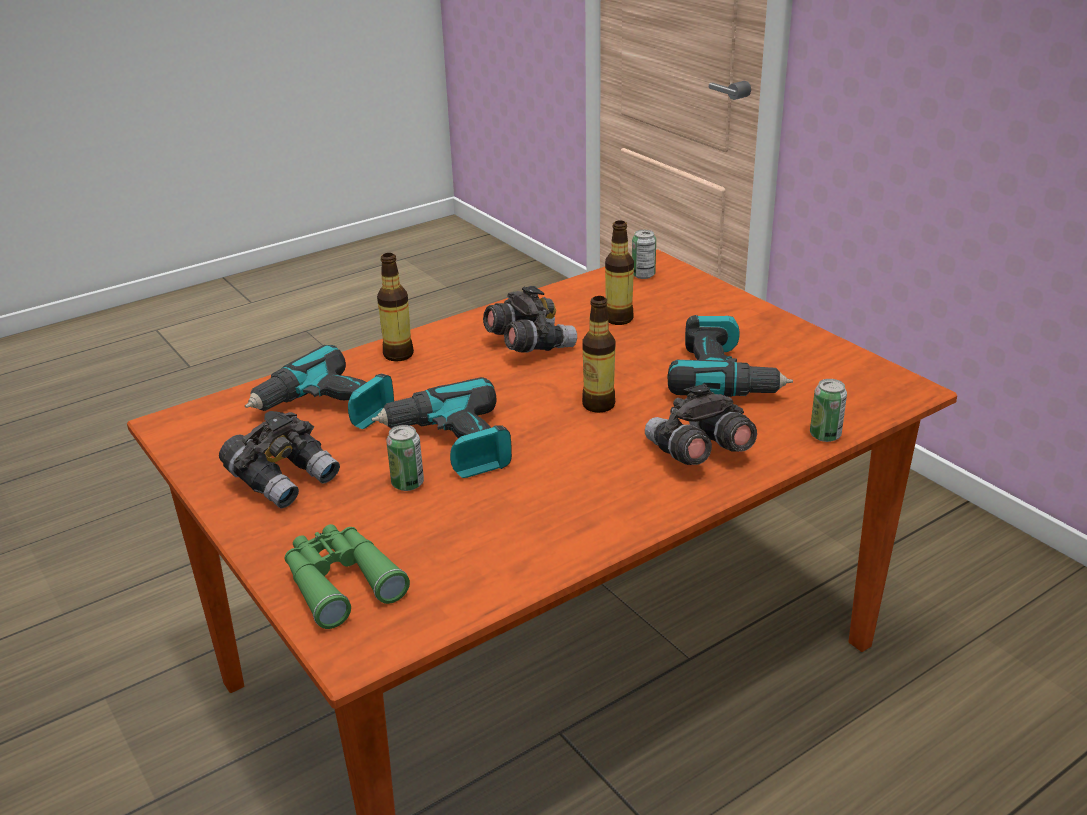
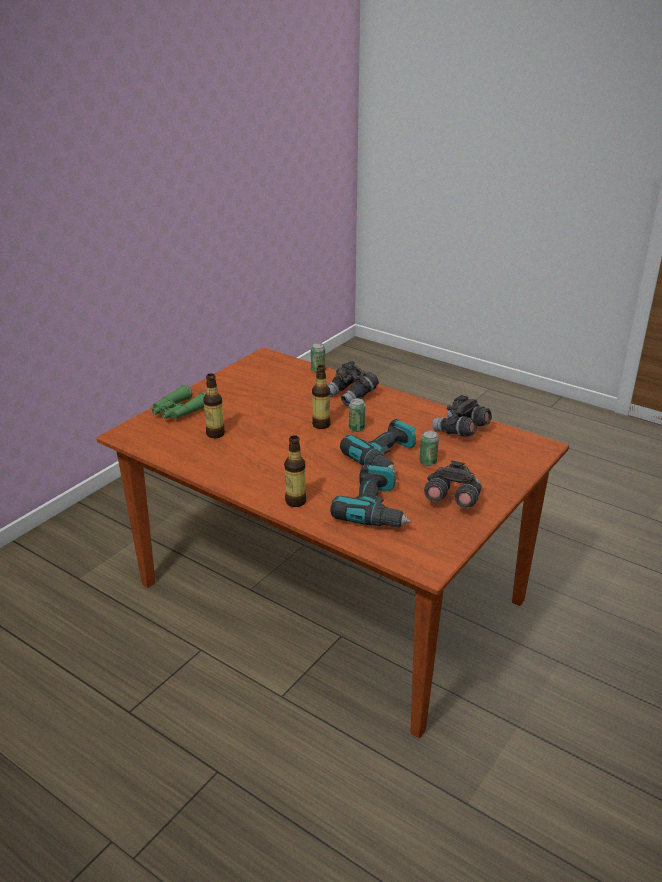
camera: 110 degrees left, 0 degrees up
green binoculars [285,524,410,629] -> green binoculars moved to [152,385,206,419]
grey binoculars [483,286,577,353] -> grey binoculars moved to [432,395,492,437]
can [632,230,656,279] -> can moved to [349,398,366,432]
power drill [667,315,793,397] -> none

